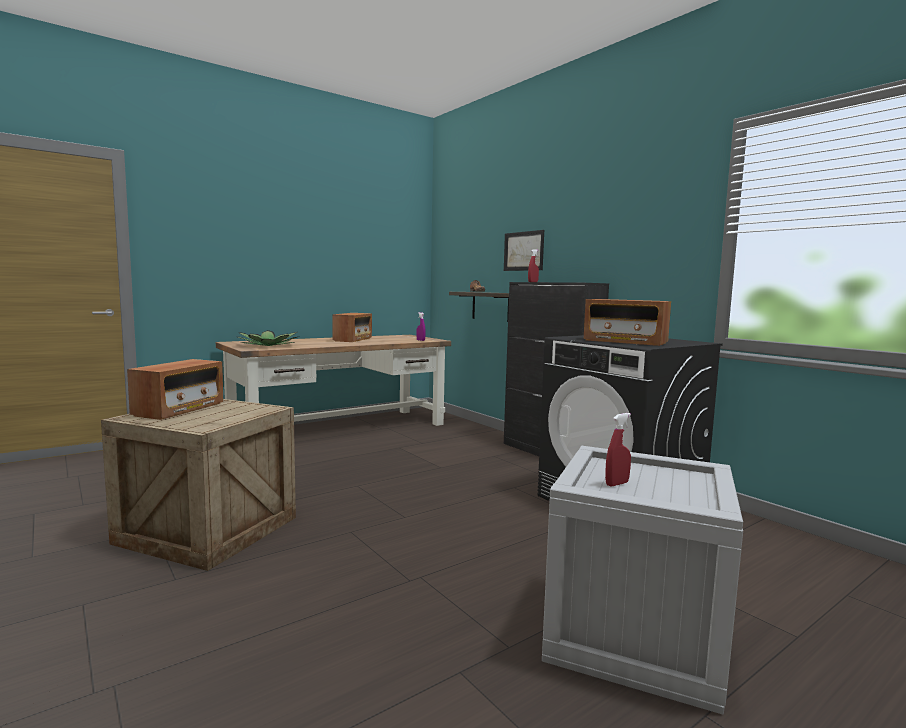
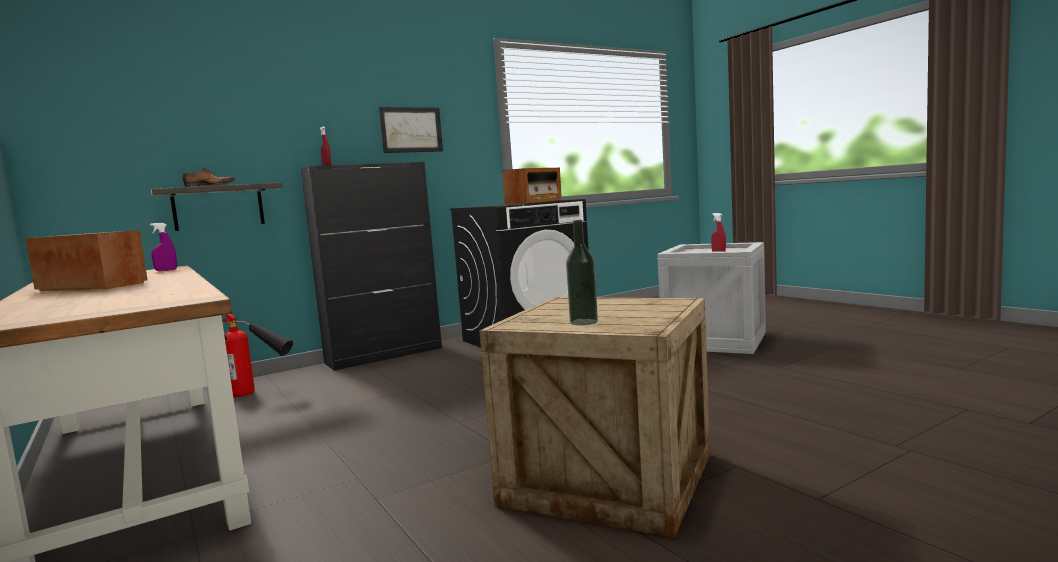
camera: 85 degrees left, 0 degrees up
radio [127,359,223,420] -> bottle [566,220,598,325]
potted plant [238,330,297,346] -> none
picture [504,230,544,271] -> picture moved to [379,107,443,153]
none -> fire extinguisher [222,314,293,397]

